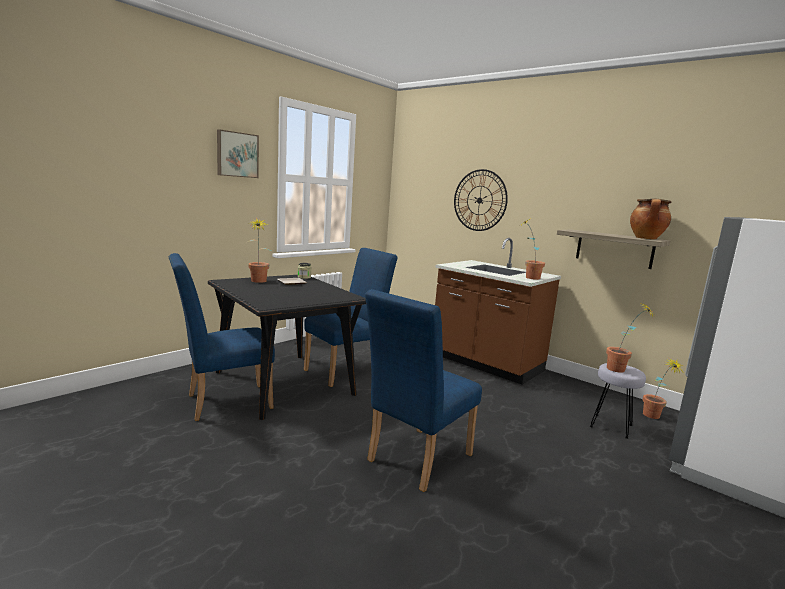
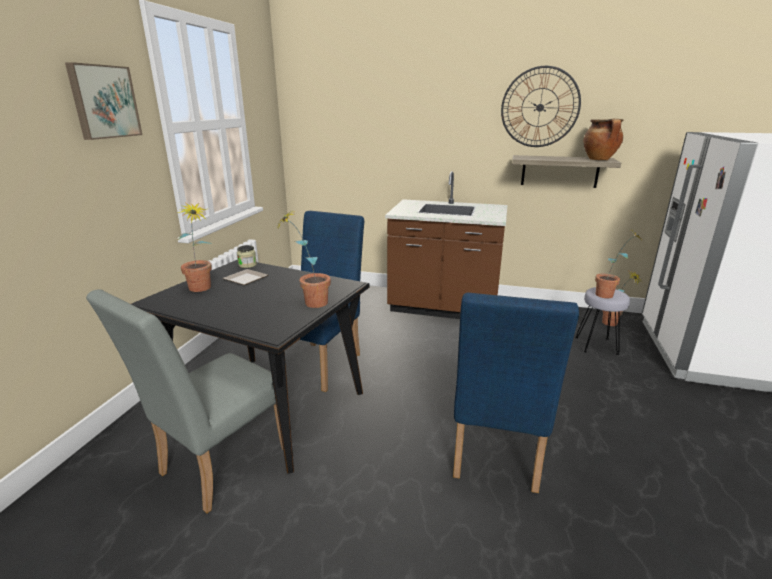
camera: 25 degrees left, 10 degrees up
blue chair [169,253,275,421] -> grey chair [86,289,283,513]
wall clock [454,169,508,231] -> wall clock moved to [501,66,581,147]
potted plant [520,219,545,280] -> potted plant moved to [275,208,331,308]

